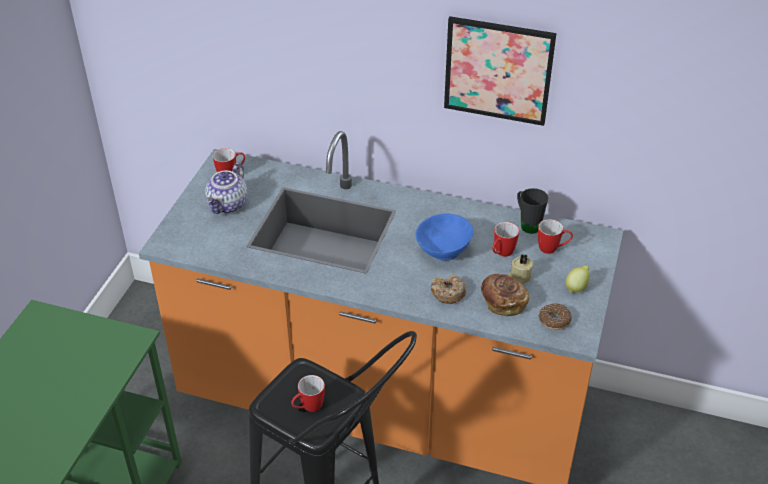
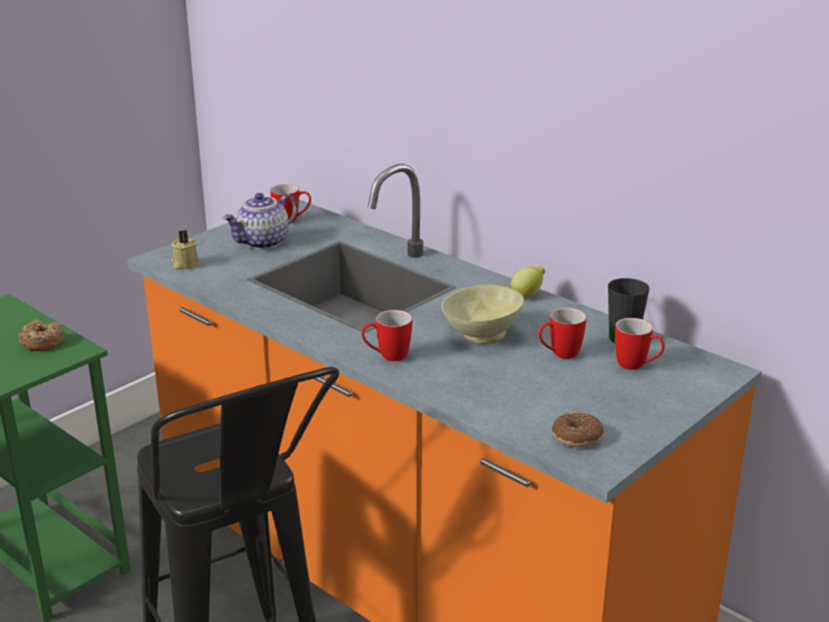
camera: 25 degrees right, 15 degrees down
mug [292,375,325,412] -> mug moved to [361,310,412,361]
blue bowl [415,214,473,261] -> beige bowl [441,285,524,344]
donut [431,274,466,304] -> donut moved to [19,320,65,351]
picture [444,16,556,126] -> none
bread [481,274,529,316] -> none
beige candle [508,254,533,284] -> beige candle moved to [171,230,199,269]
lemon [566,265,590,293] -> lemon moved to [510,267,545,298]

